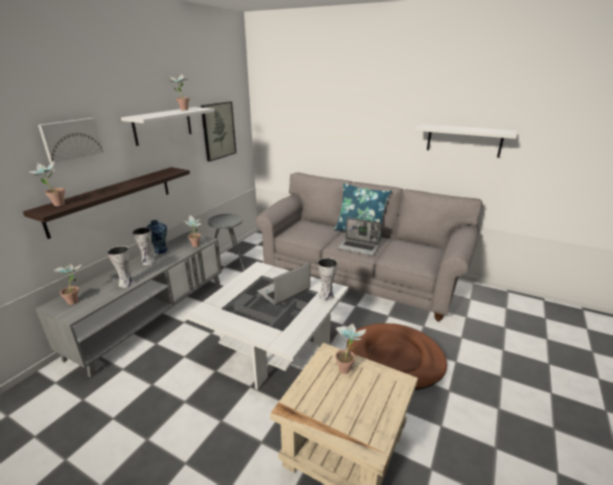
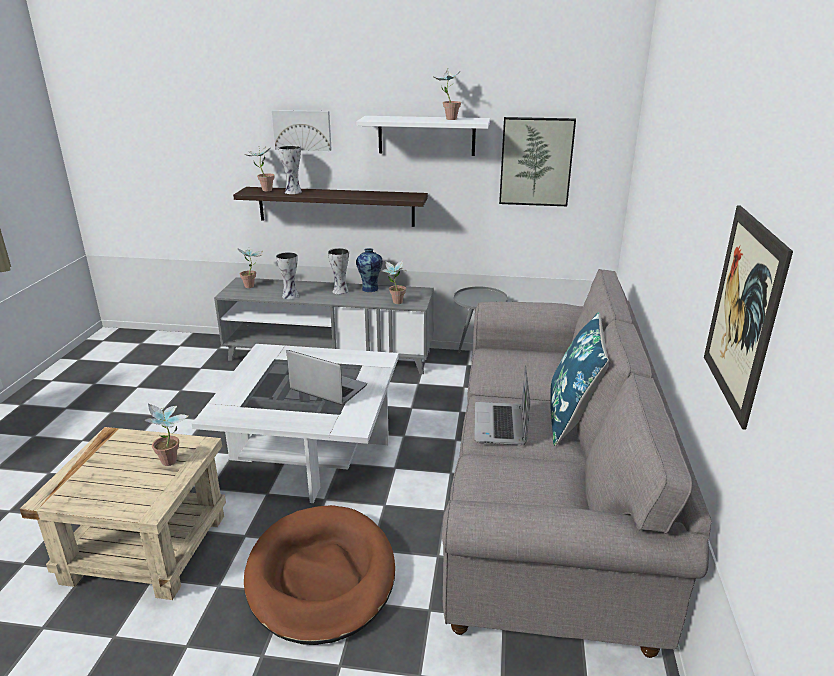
camera: 70 degrees right, 0 degrees up
vase [318,258,337,300] -> vase moved to [279,145,302,194]
white shelf [414,124,517,157] -> picture [704,205,793,430]

